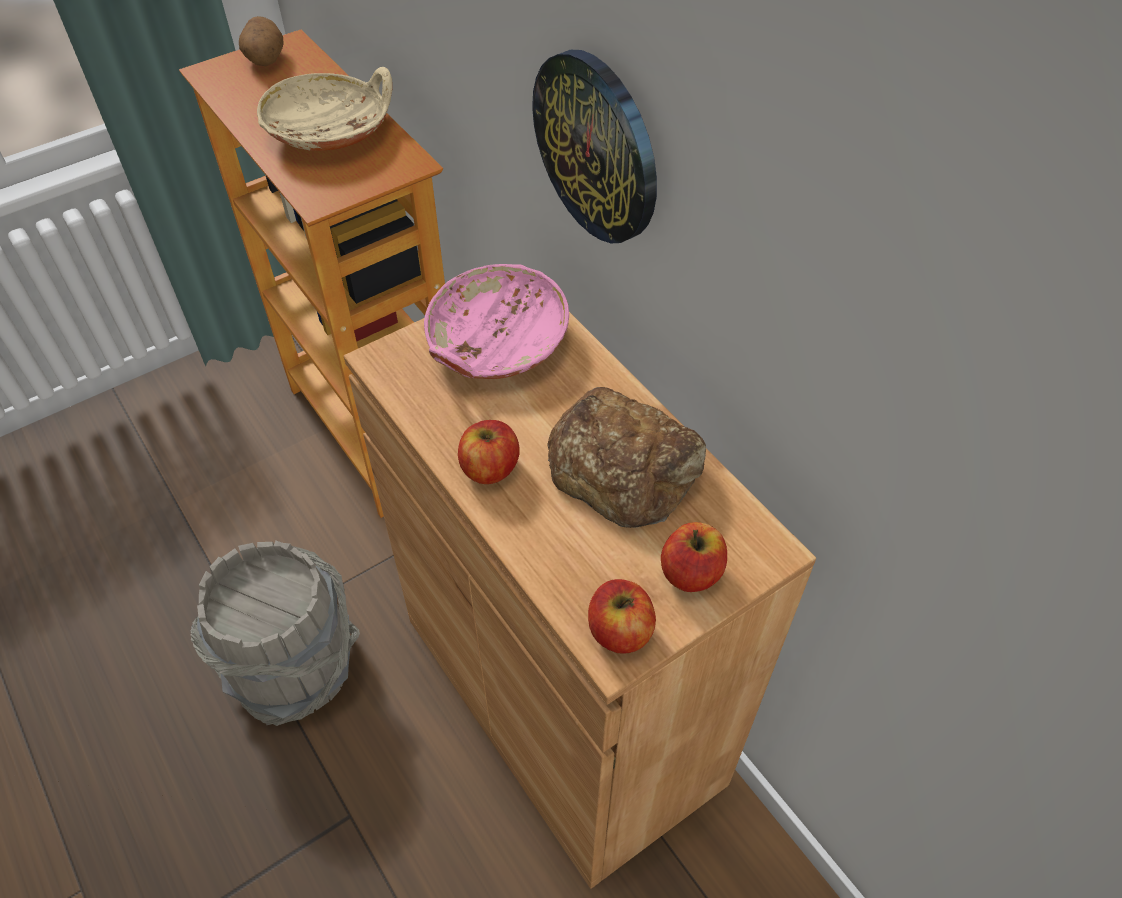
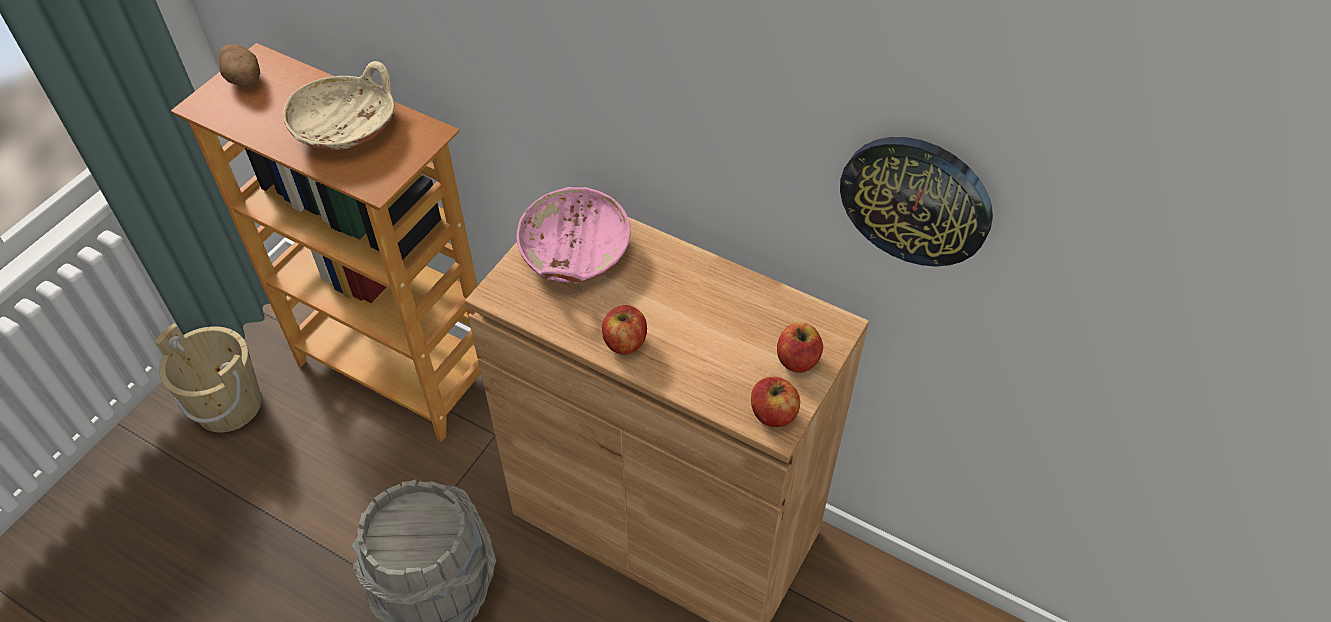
camera: 25 degrees left, 0 degrees up
wall clock [532,50,657,243] -> wall clock moved to [840,137,993,267]
bread [547,387,706,528] -> none
none -> beige bucket [155,323,262,433]

